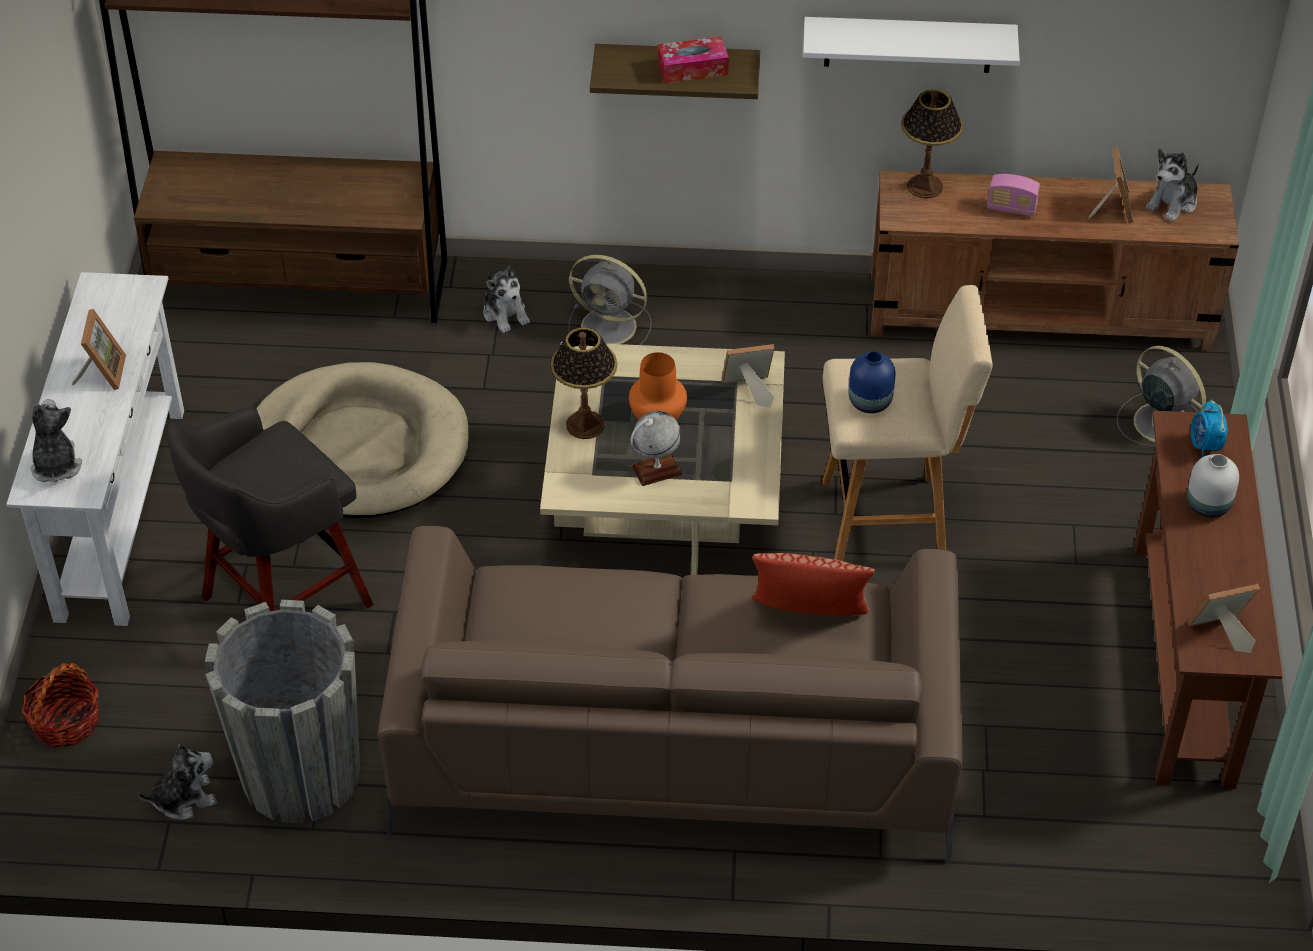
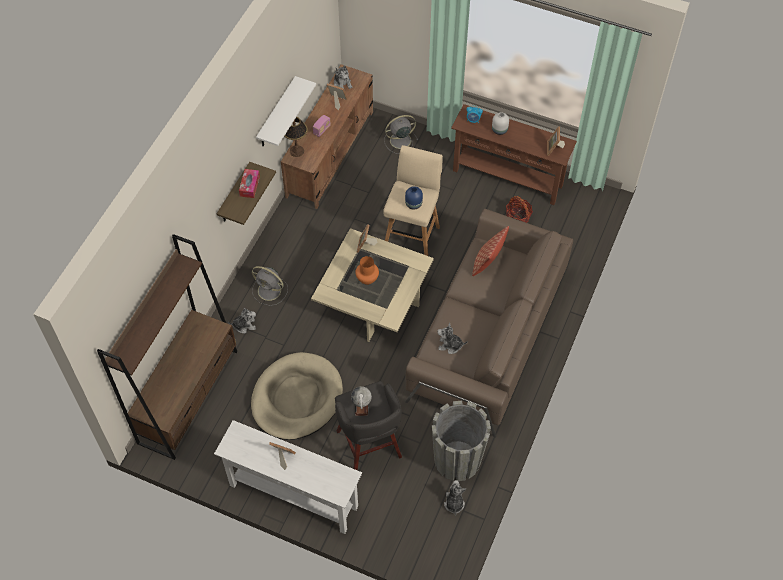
camera: 70 degrees left, 10 degrees up
basket [21,663,99,747] -> basket moved to [506,196,533,223]
plush toy [30,399,82,482] -> plush toy moved to [437,322,468,354]
table lamp [551,327,617,439] -> none
grey fan [569,255,652,345] -> grey fan turned 75 degrees clockwise [252,266,288,306]
globe [631,411,683,486] -> globe moved to [351,386,372,416]

